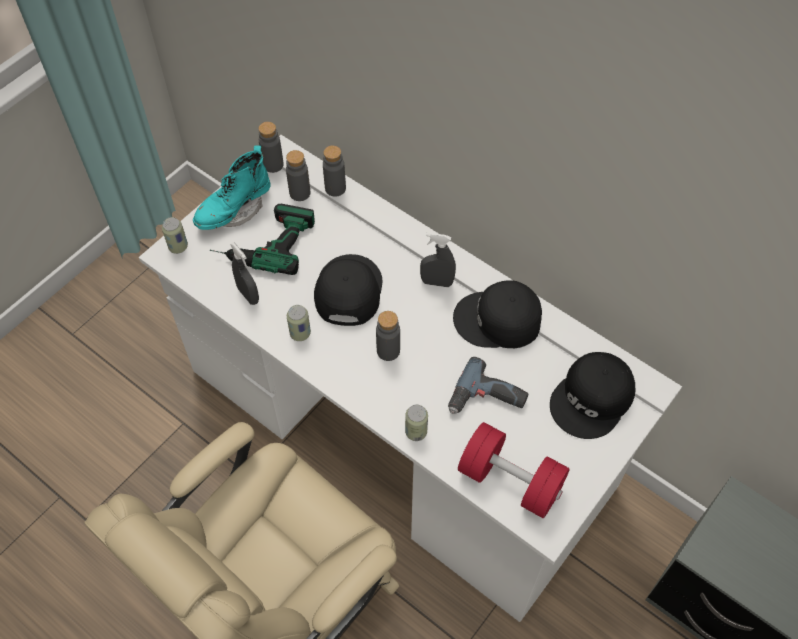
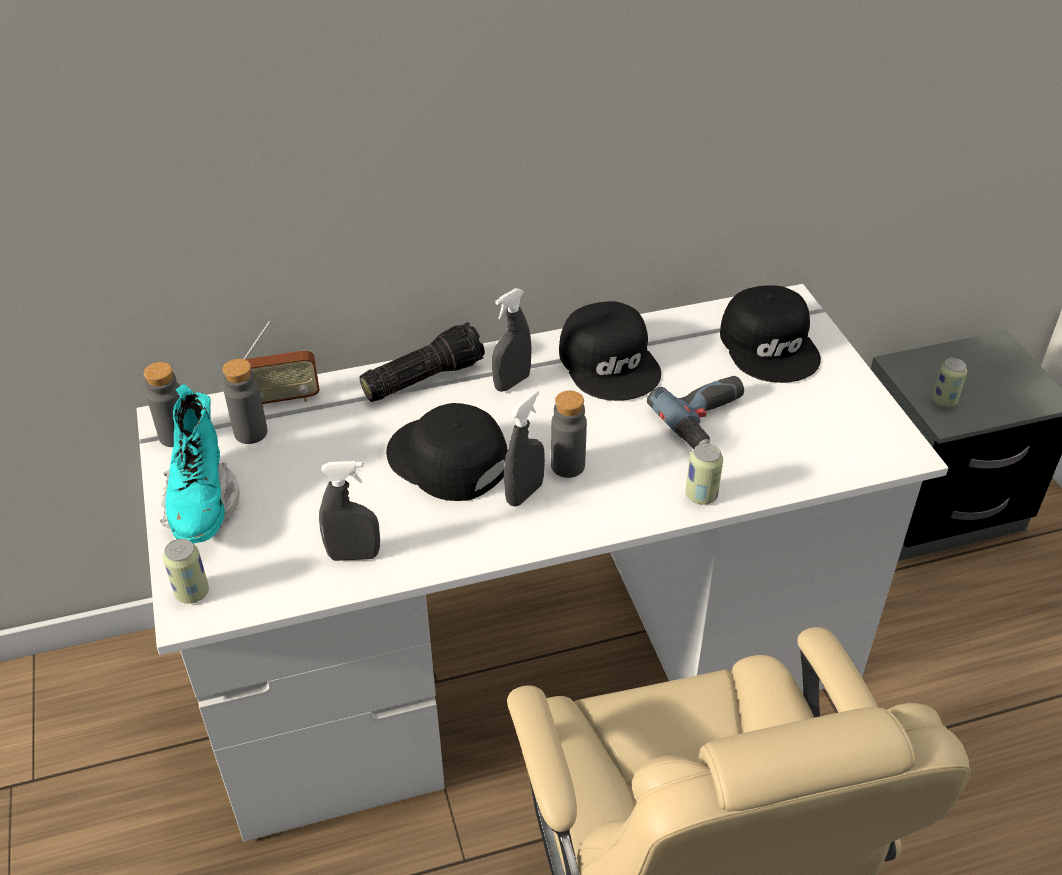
camera: 55 degrees left, 15 degrees down
power drill [210,204,315,275] -> none
can [287,305,311,341] -> can moved to [932,358,967,407]
grey bottle [323,145,346,197] -> radio [244,321,320,404]
black cap [453,280,542,348] -> black cap turned 60 degrees counterclockwise [559,301,661,401]
red dumbbell [458,422,570,518] -> none
none -> flashlight [359,323,485,402]
none -> grey spray bottle [504,390,545,507]

